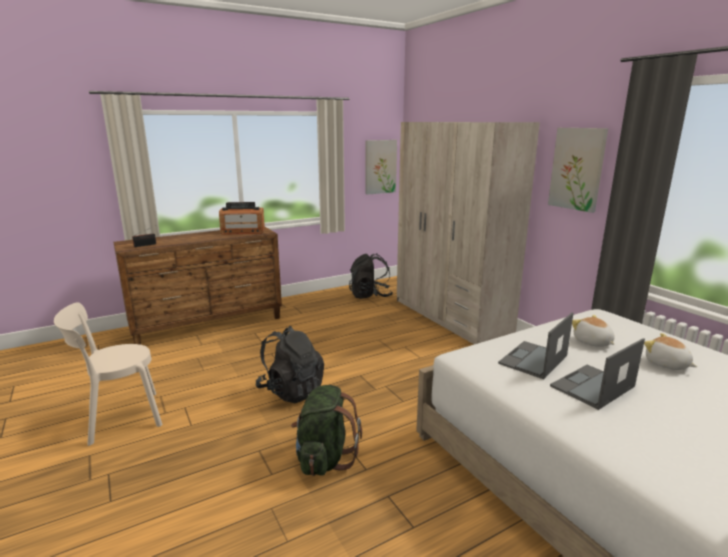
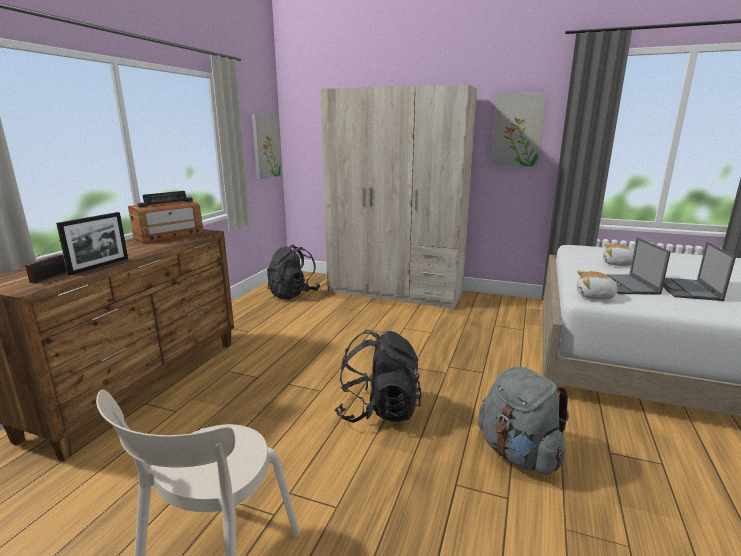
camera: 40 degrees left, 0 degrees up
green backpack [291,385,362,476] -> grey backpack [478,367,569,475]
plush toy [644,333,697,370] -> plush toy moved to [577,270,622,300]
none -> picture frame [56,212,128,275]

